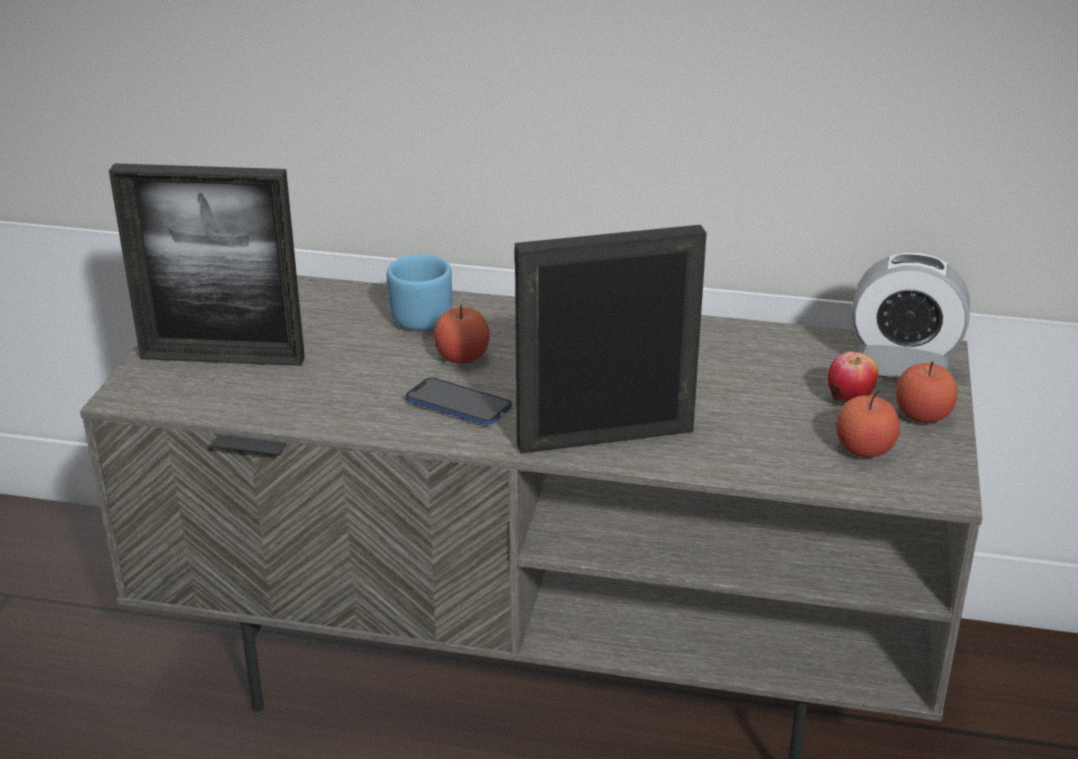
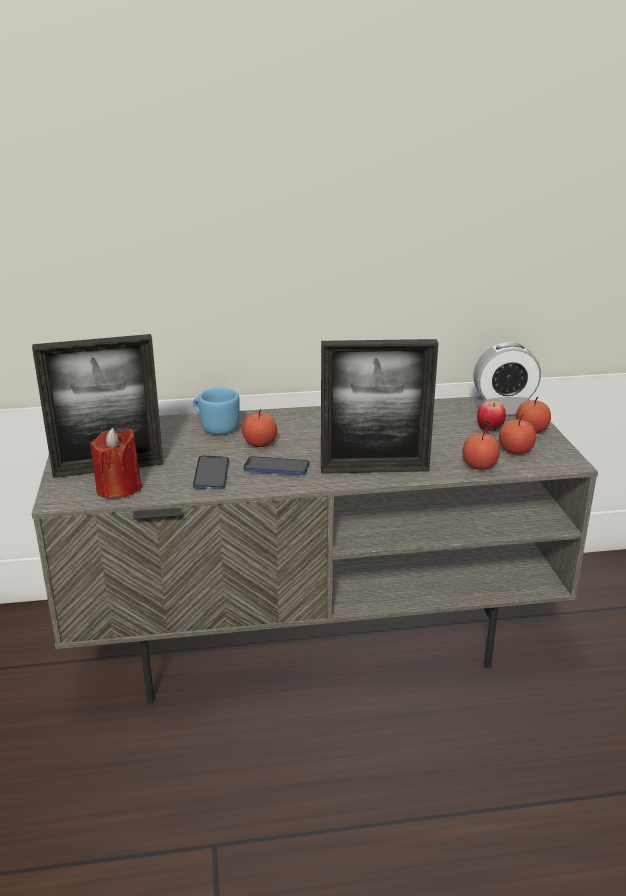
camera: 20 degrees left, 5 degrees down
picture frame [515,225,707,454] -> picture frame turned 150 degrees counterclockwise [321,339,438,474]
none -> red candle [90,428,141,499]
none -> phone [193,456,229,490]
none -> apple [463,429,500,470]

